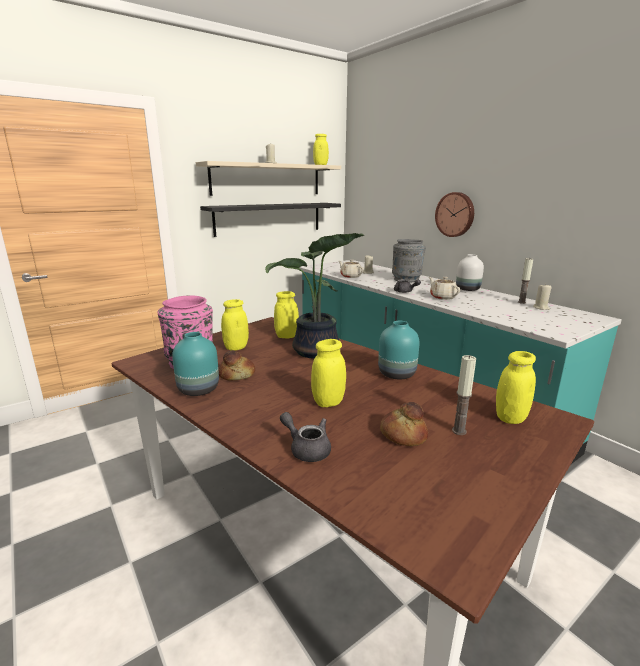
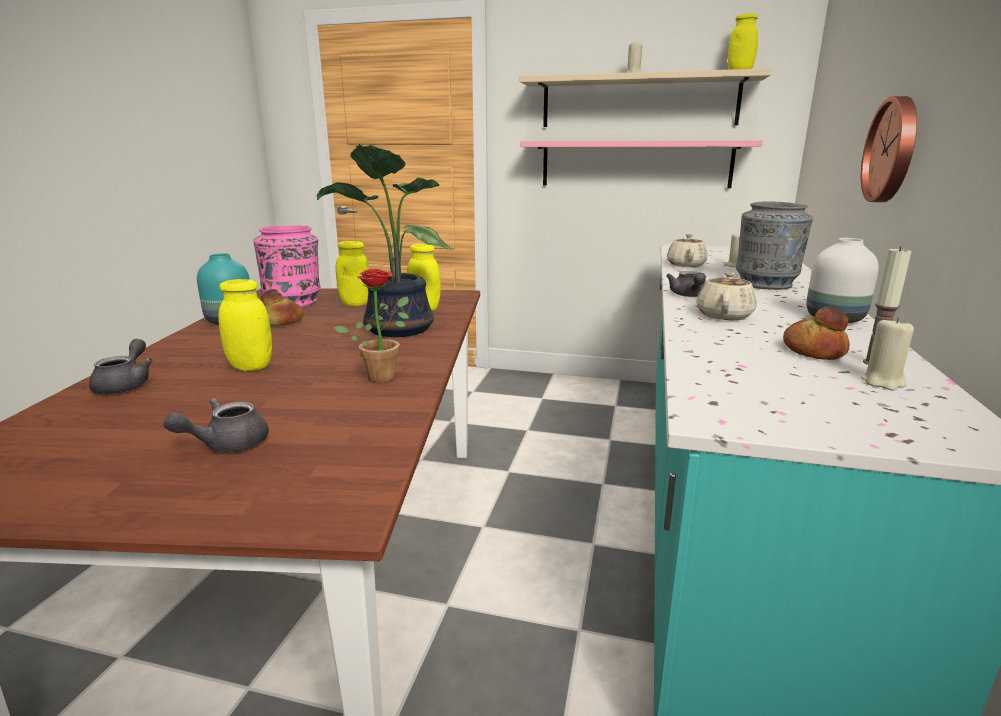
camera: 50 degrees right, 0 degrees up
black shelf [200,203,341,237] -> pink shelf [520,140,763,188]
turquoise vase [378,321,419,379] -> potted plant [334,269,409,383]
bread [380,402,428,446] -> bread moved to [783,306,850,360]
candle [452,355,476,435] -> grey teapot [163,398,269,452]
yellow jar [496,351,536,424] -> none

